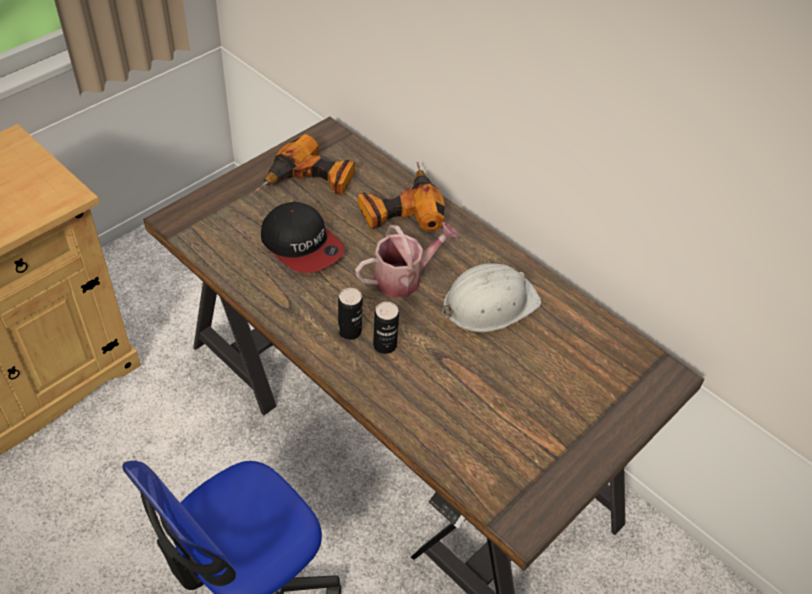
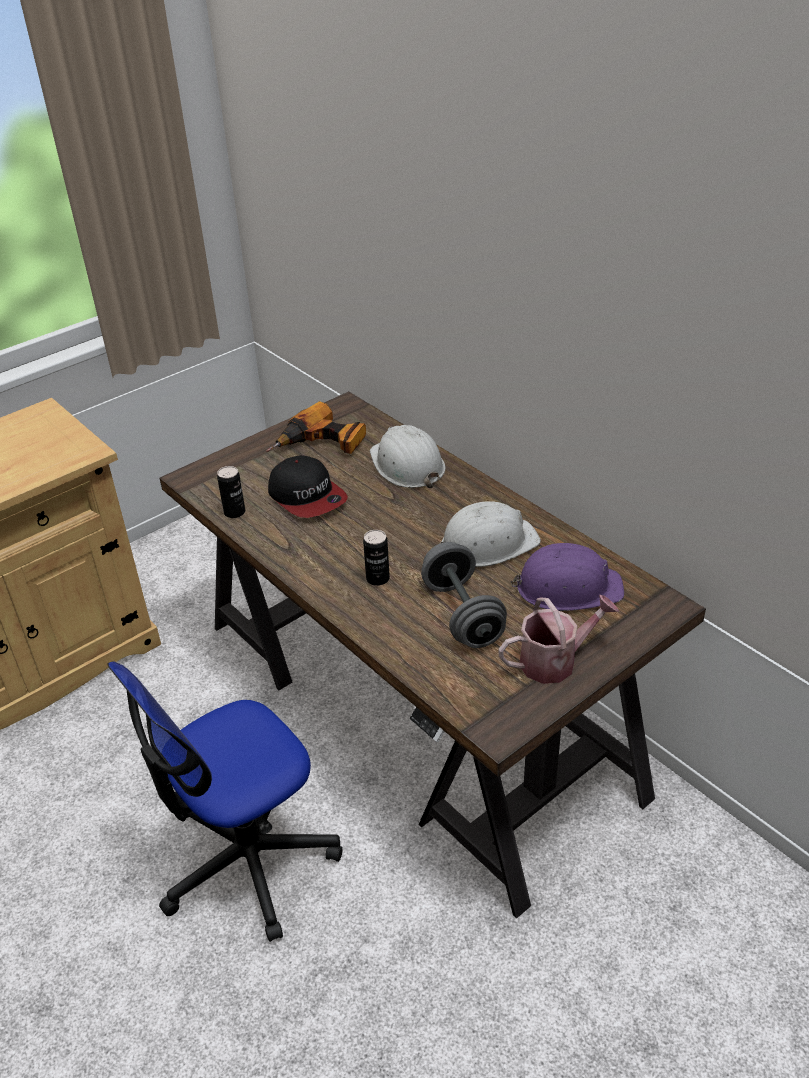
camera: 10 degrees right, 10 degrees down
can [338,288,363,340] -> can moved to [217,466,245,518]
watering can [355,222,459,298] -> watering can moved to [498,595,619,684]
power drill [358,162,445,231] -> white hard hat [370,425,446,488]
none -> grey dumbbell [421,542,507,648]
none -> purple hard hat [511,543,624,611]

